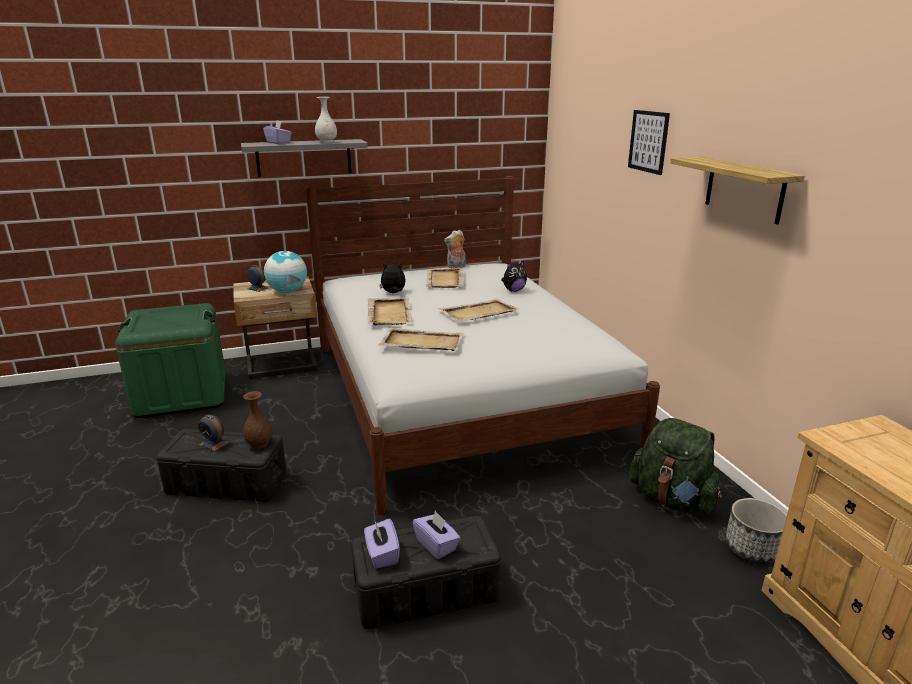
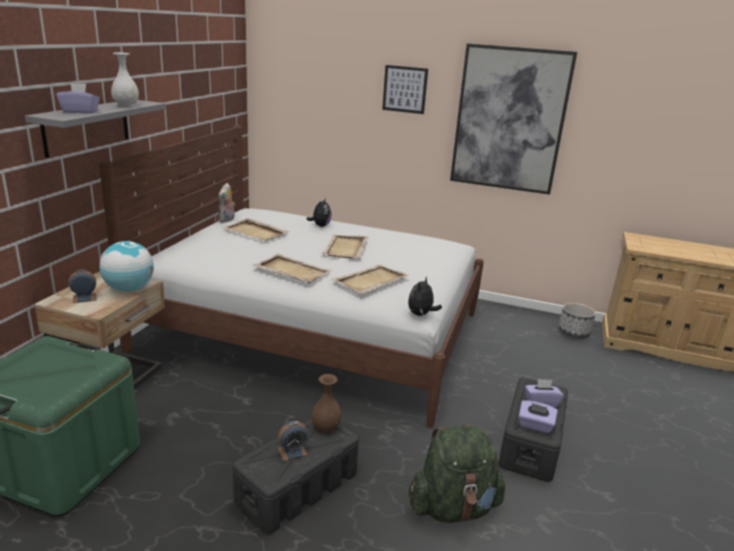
camera: 55 degrees left, 0 degrees up
plush toy [380,262,406,293] -> plush toy moved to [408,277,442,316]
green backpack [629,418,722,514] -> green backpack moved to [409,424,506,523]
shelf [670,157,805,224] -> picture [450,43,577,195]

